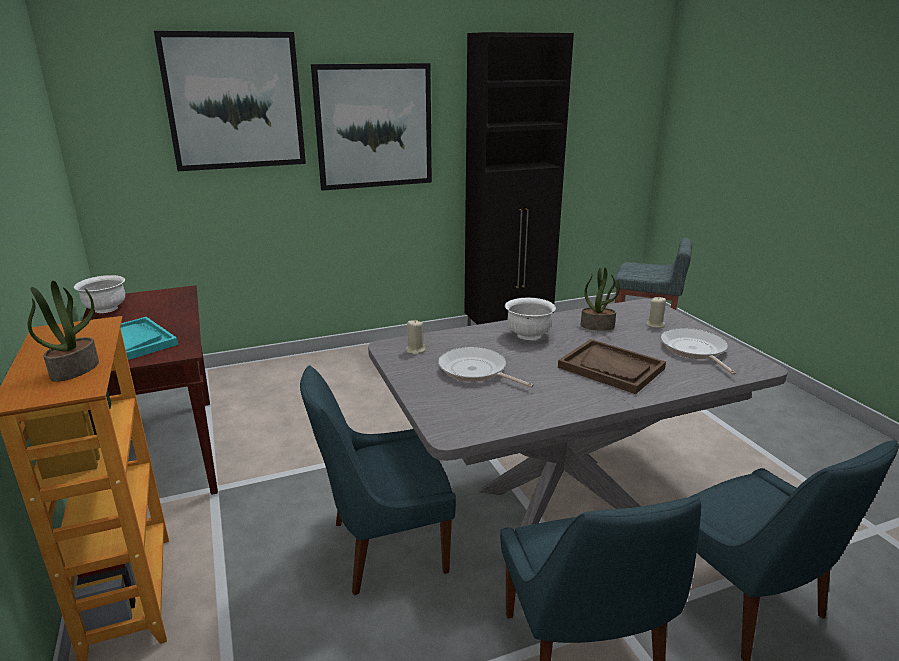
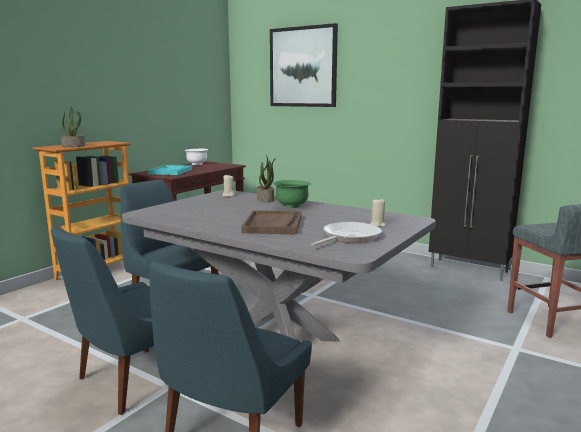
camera: 55 degrees right, 10 degrees down
picture [311,63,432,191] -> none
frying pan [438,347,534,388] -> none
white bowl [505,298,556,340] -> green bowl [273,180,311,208]
potted plant [581,267,620,331] -> potted plant moved to [257,155,276,202]

